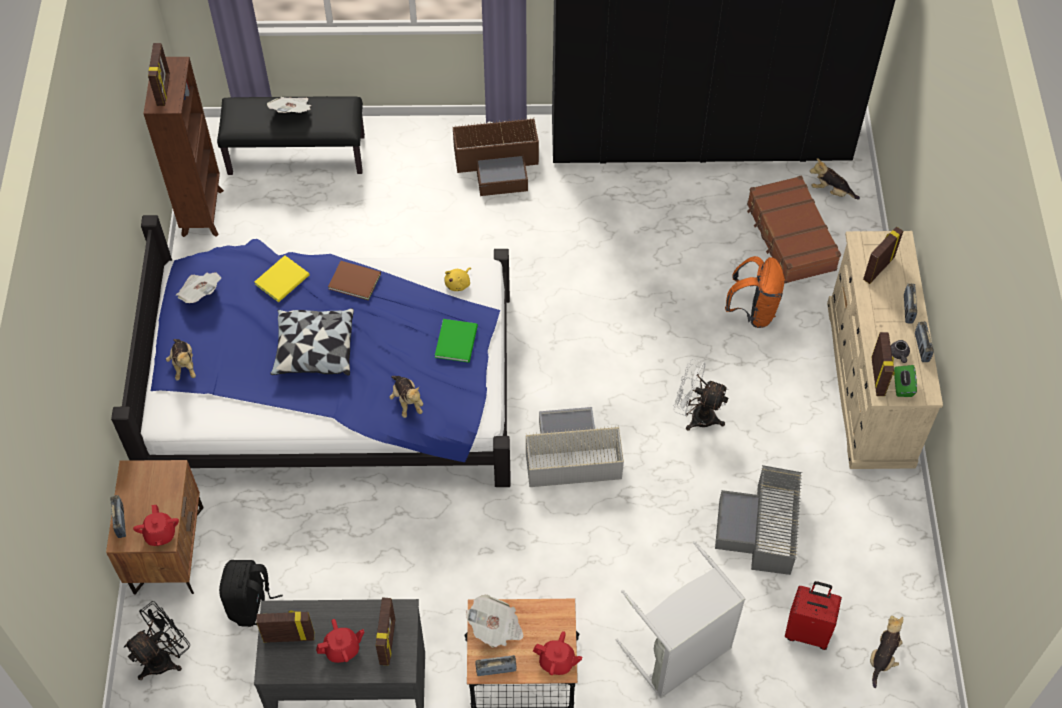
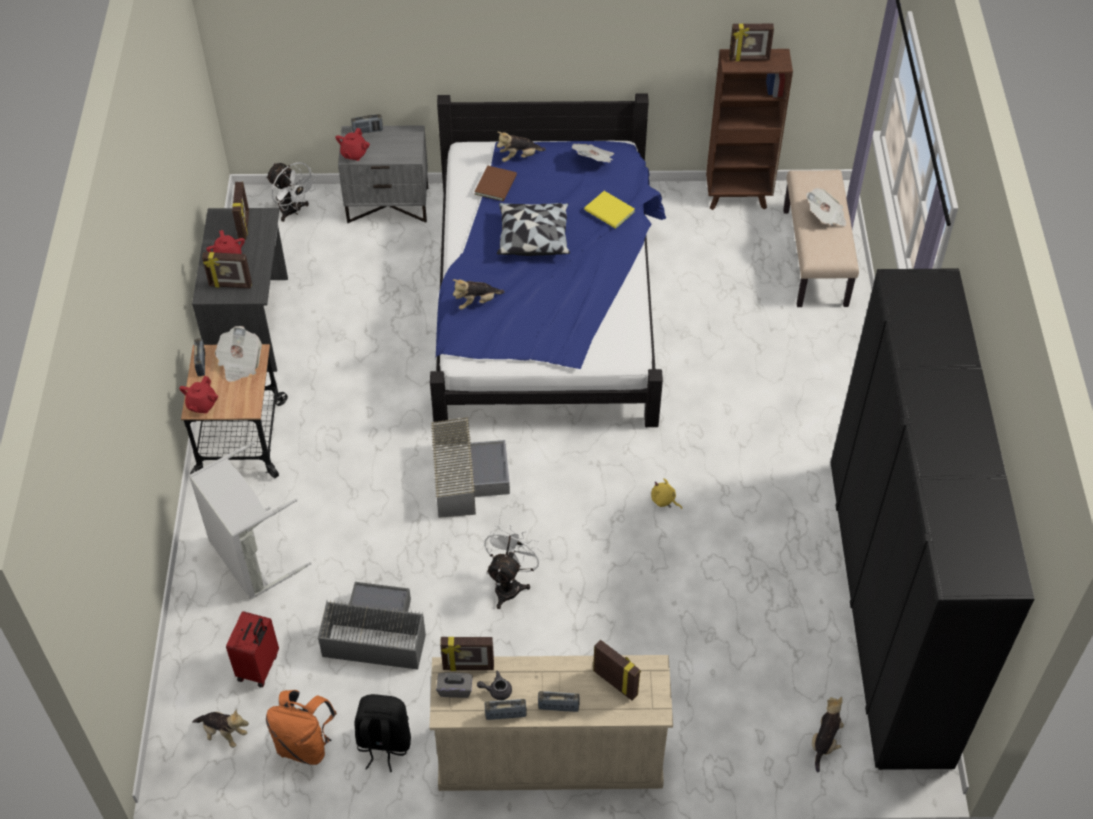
camera: 90 degrees right, 5 degrees down
brown nightstand [106,460,204,595] -> grey nightstand [338,125,428,223]
black fan [124,601,190,680] -> white fan [266,162,317,222]
red teapot [133,505,179,546] -> red teapot turned 60 degrees counterclockwise [335,128,370,161]
black bench [217,96,365,175] -> beige bench [783,170,859,307]
black backpack [219,560,283,627] -> black backpack moved to [354,694,411,772]
brown book [328,261,381,300] -> brown book moved to [474,166,517,201]
green book [435,319,478,362] -> none
yellow plush toy [444,268,471,291] -> yellow plush toy moved to [651,478,682,509]
brown storage box [453,118,539,196] -> none
orange backpack [725,256,786,328] -> orange backpack moved to [266,690,337,765]
brown suitcase [747,176,841,284] -> none
green tissue box [894,365,917,397] -> grey tissue box [436,672,472,698]

